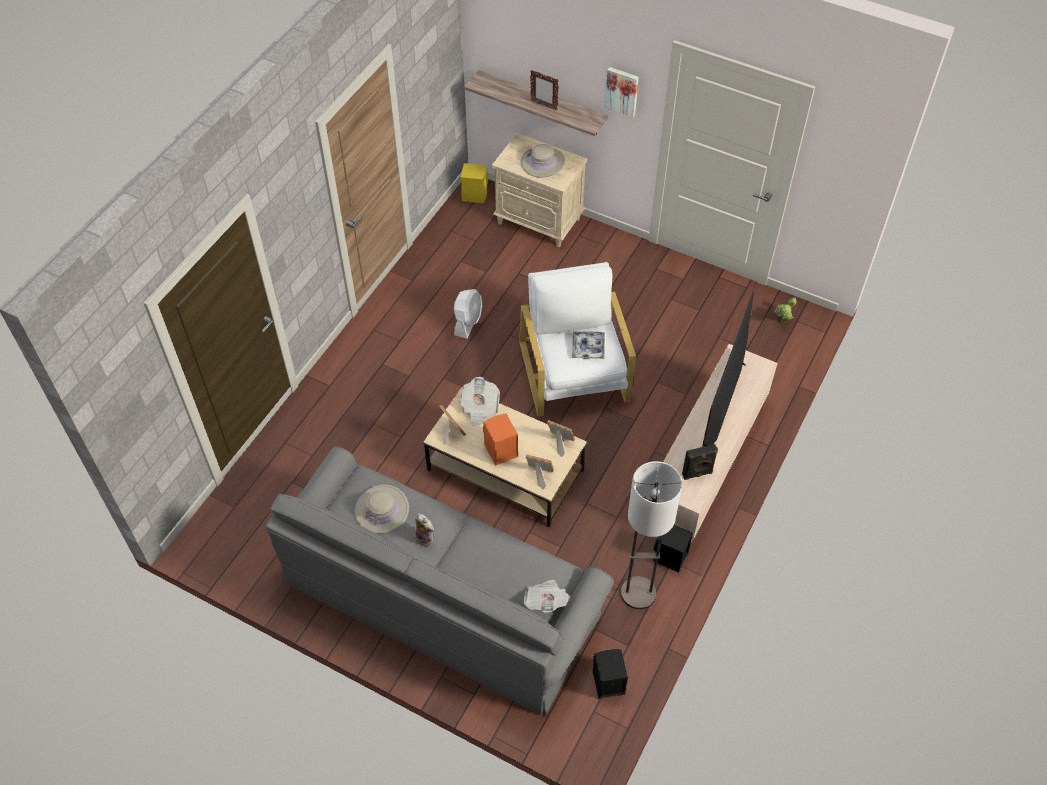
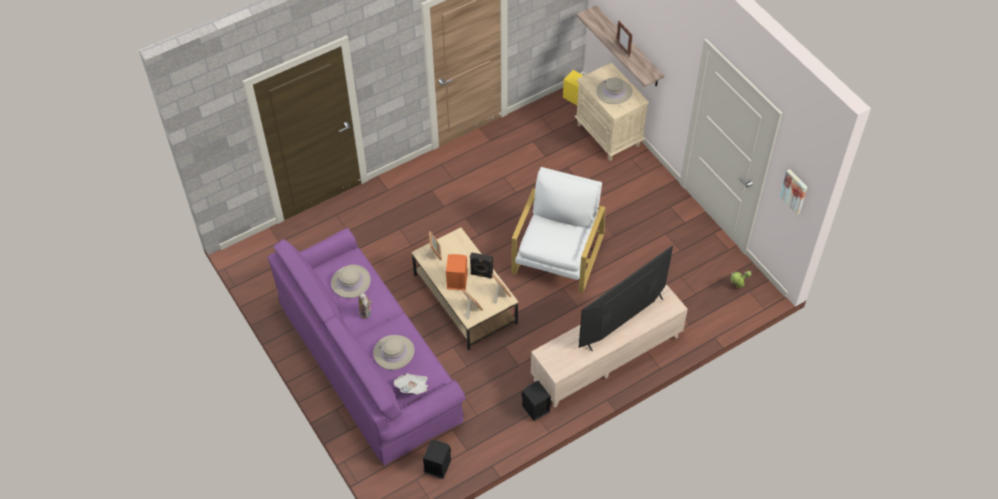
camera: 30 degrees right, 0 degrees up
grey sofa [266,446,614,716] -> purple sofa [268,228,466,466]
white fan [454,289,482,339] -> none
newspaper [459,377,500,426] -> none
tray [572,331,605,359] -> none
picture [605,67,639,117] -> picture moved to [779,169,808,214]
floor lamp [621,461,682,609] -> none
black speaker [682,444,718,480] -> black speaker moved to [470,252,493,279]
none -> beige hat [373,335,414,370]

